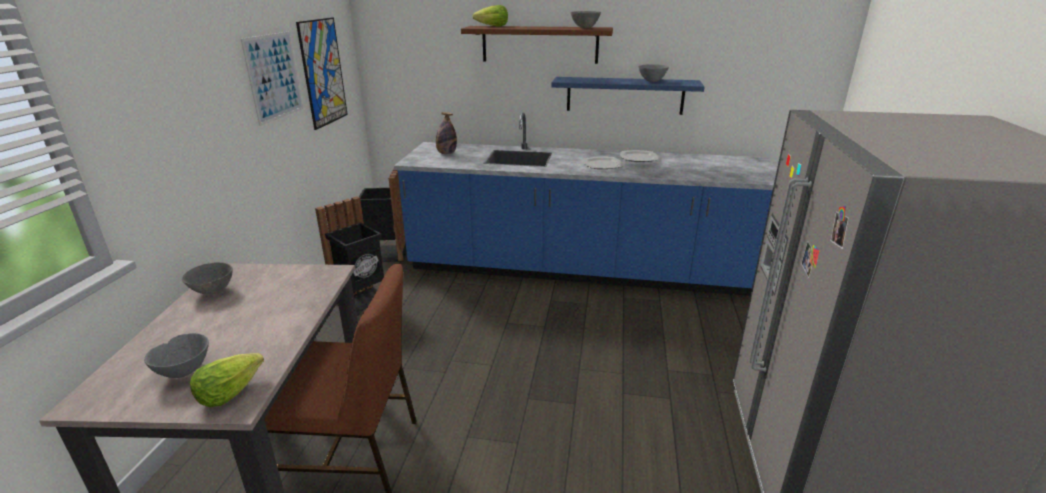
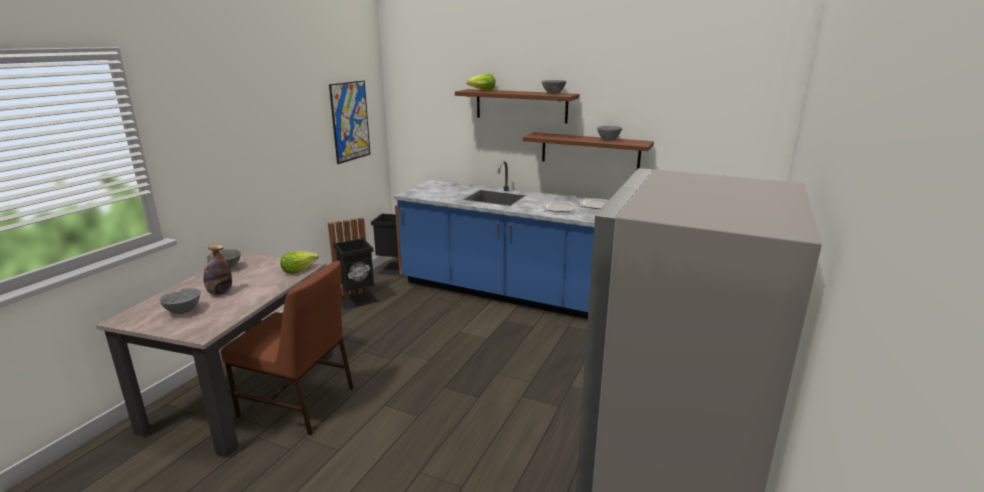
camera: 15 degrees right, 5 degrees down
lettuce [190,353,264,407] -> lettuce moved to [280,251,318,274]
picture [241,31,303,126] -> none
bottle [436,112,457,154] -> bottle moved to [203,245,232,295]
blue shelf [551,77,705,115] -> brown shelf [523,132,654,169]

